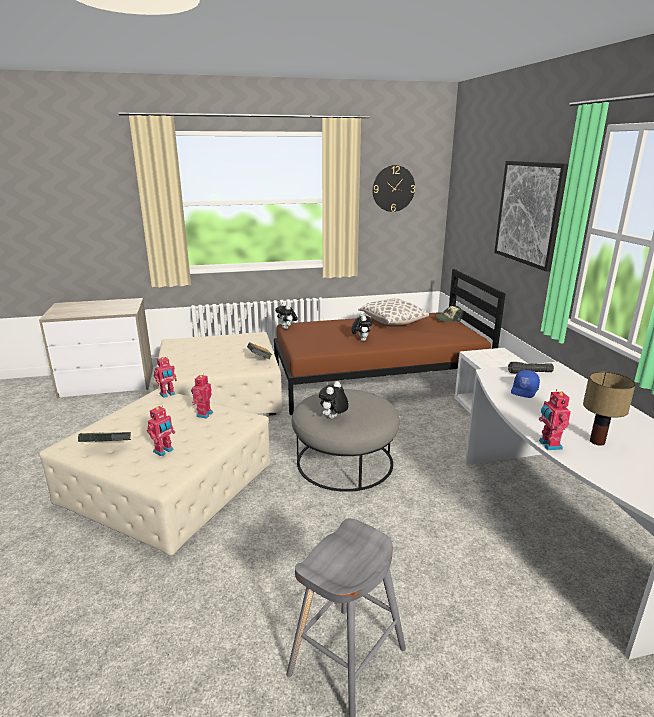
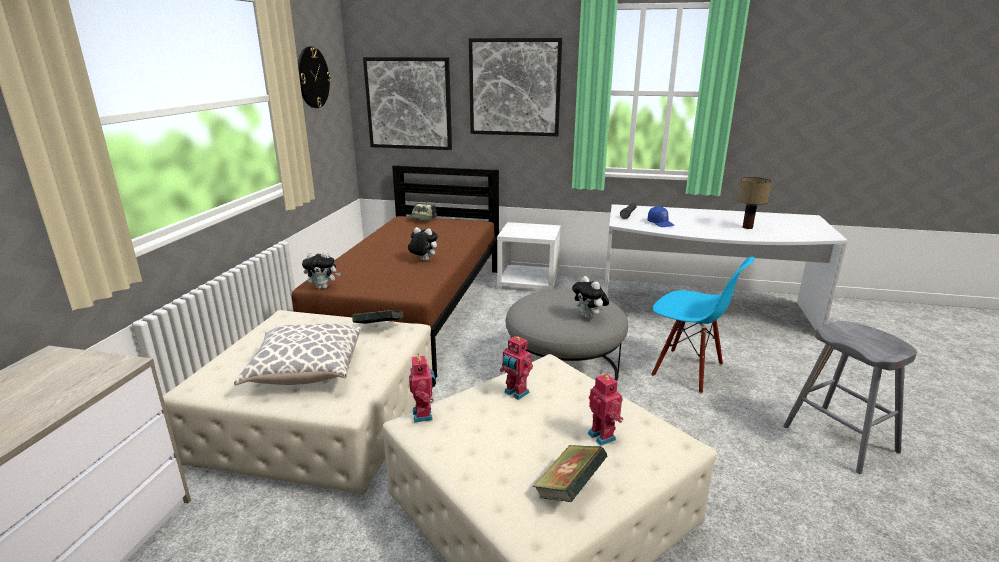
camera: 65 degrees left, 0 degrees up
pillow [358,298,429,325] -> pillow moved to [234,323,361,386]
toy robot [539,389,571,450] -> none
none -> picture [363,57,452,150]
none -> blue chair [651,257,755,394]

